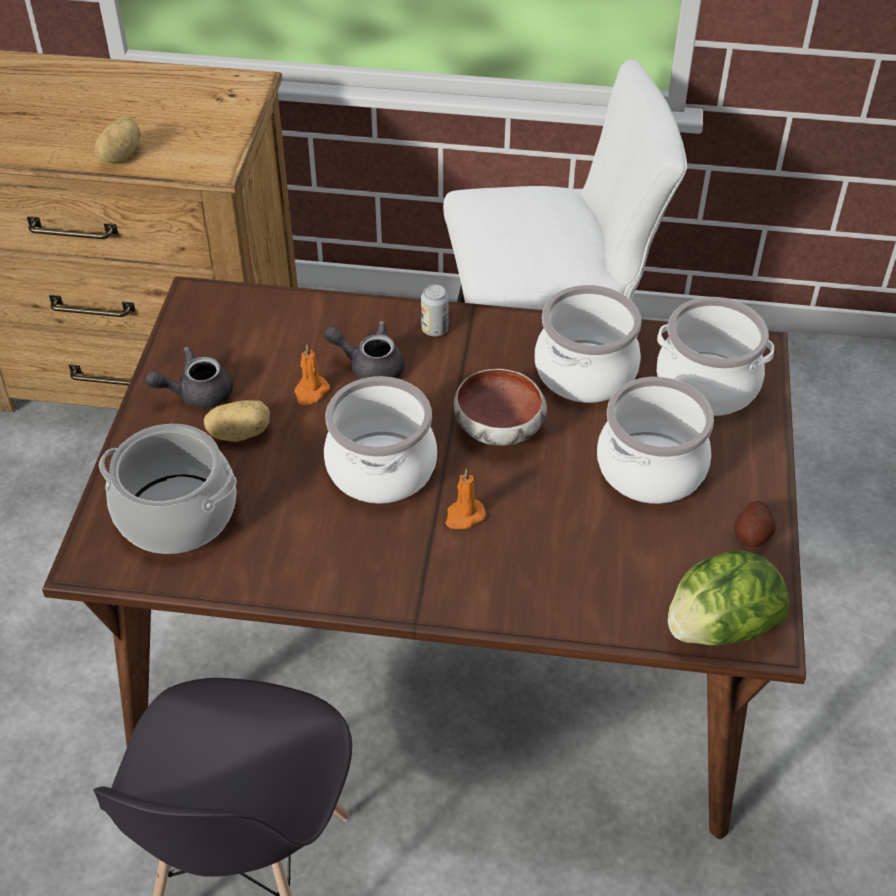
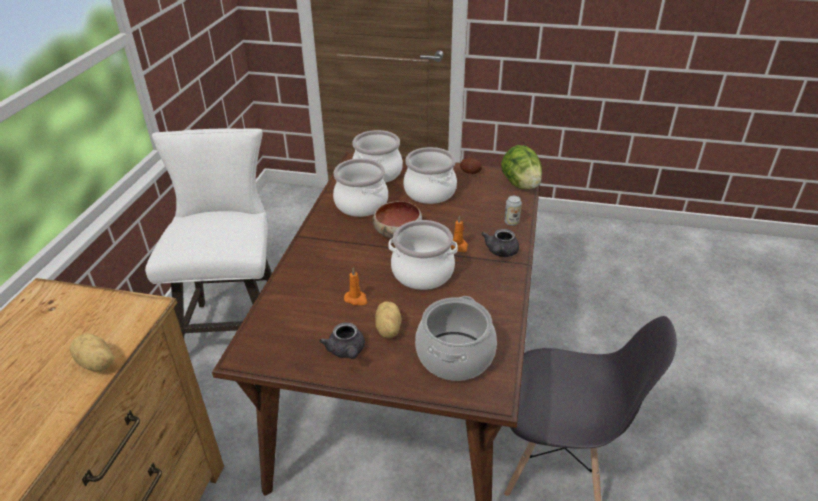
camera: 85 degrees left, 10 degrees down
grey teapot [324,321,404,379] -> grey teapot moved to [481,229,519,257]
can [421,285,449,336] -> can moved to [504,196,522,226]

